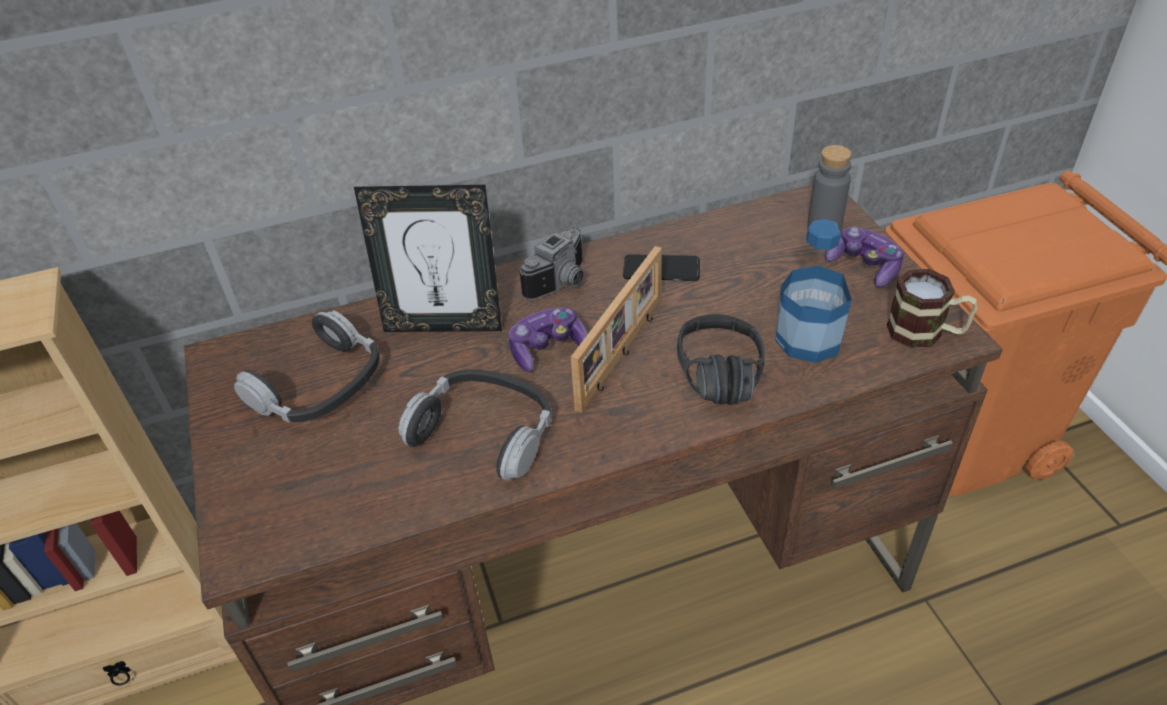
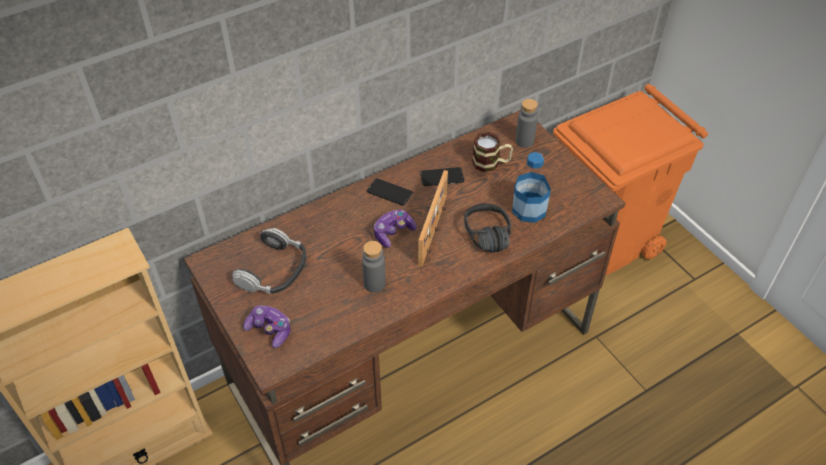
camera: 15 degrees left, 5 degrees up
picture frame [354,185,502,332] -> none
headphones [398,369,552,481] -> grey bottle [362,241,386,293]
camera [519,228,584,300] -> phone [367,178,413,206]
game controller [825,227,904,287] -> game controller moved to [243,305,291,348]
mug [887,269,978,348] -> mug moved to [472,132,513,172]

